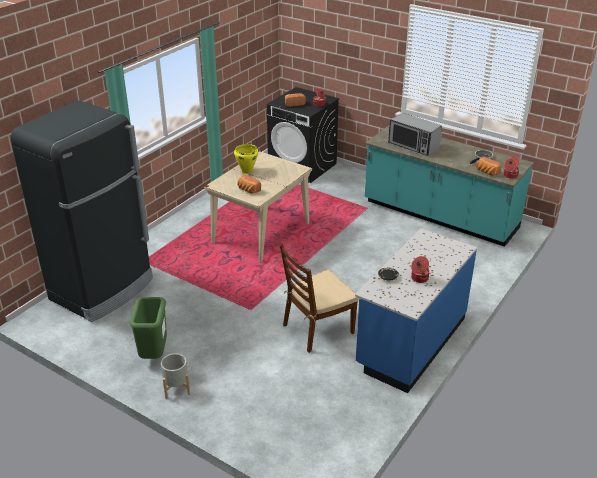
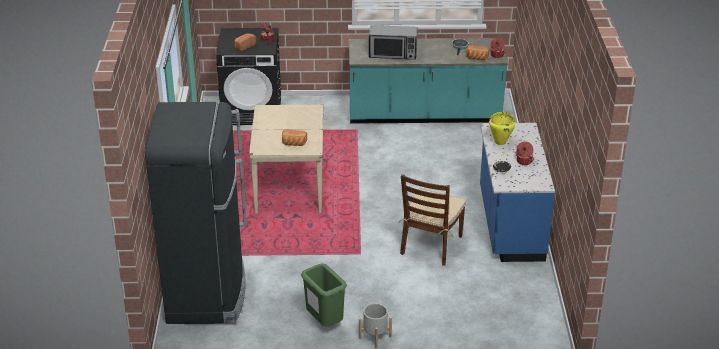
camera: 35 degrees left, 0 degrees up
yellow cooking pot [234,144,258,174] -> yellow cooking pot moved to [489,112,515,145]

